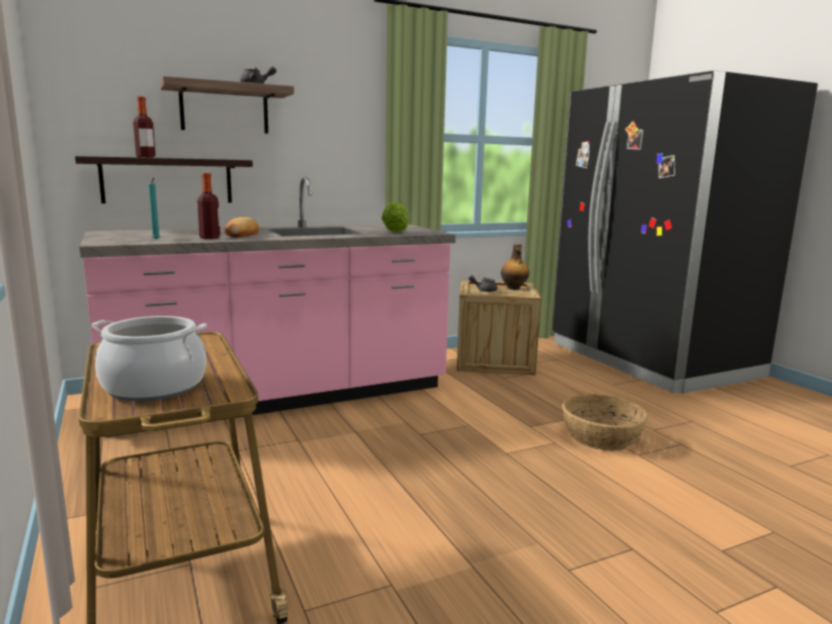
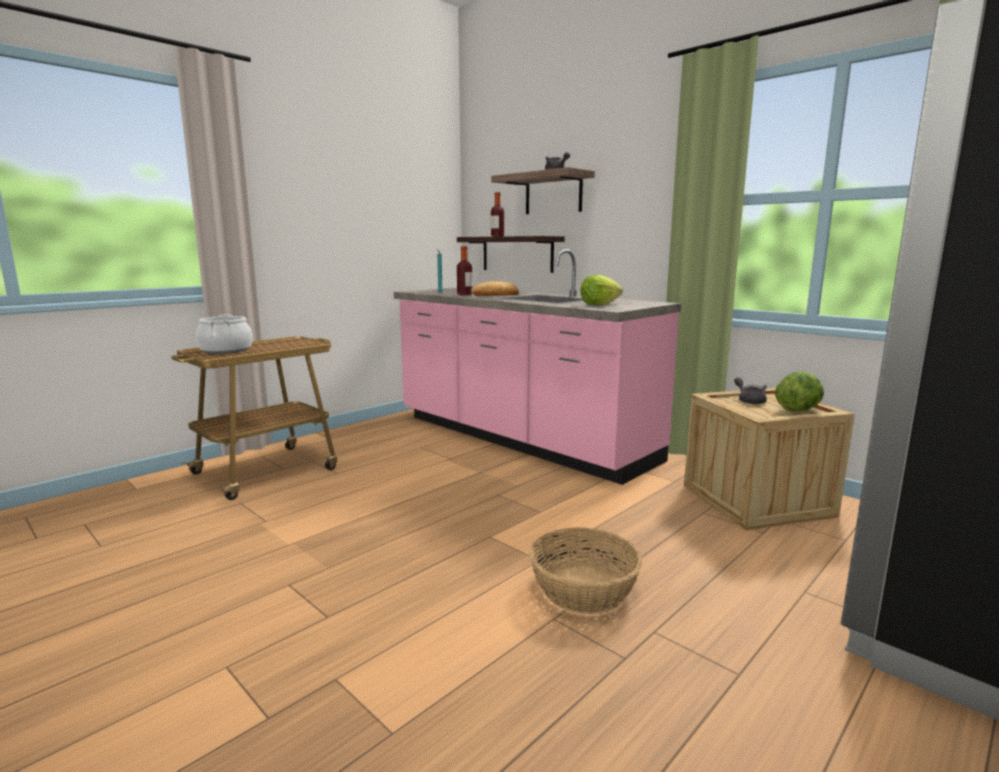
camera: 70 degrees right, 0 degrees up
bottle [501,244,529,290] -> lettuce [775,371,824,411]

